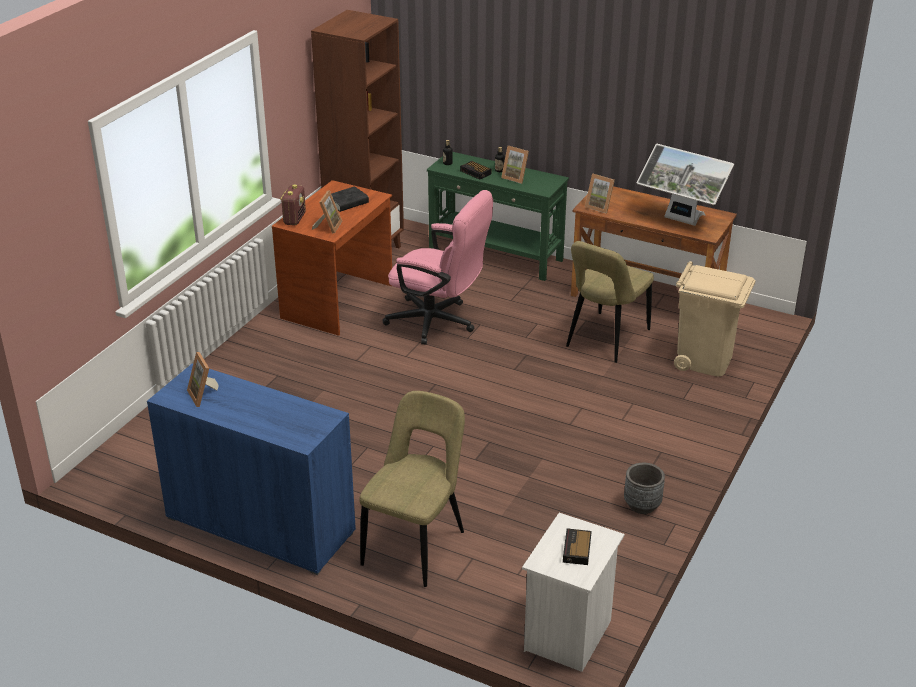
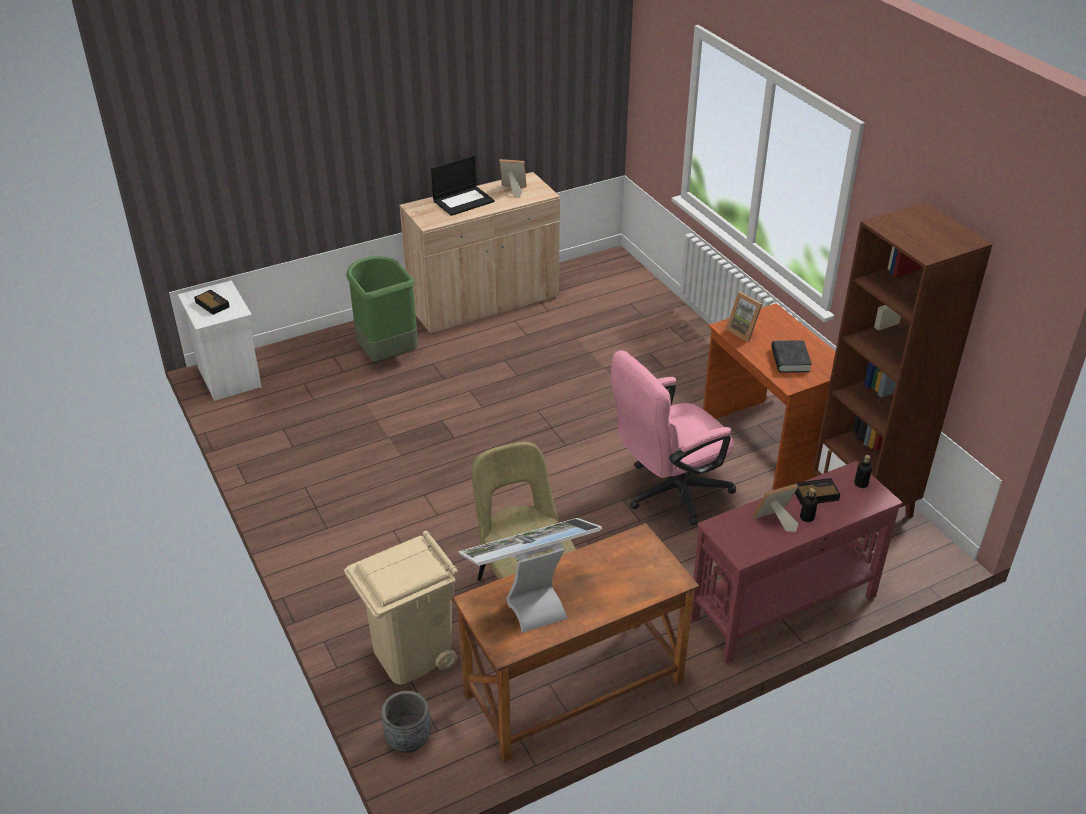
camera: 125 degrees right, 5 degrees up
blue cabinet [147,363,356,575] -> beige cabinet [399,172,560,334]
radio [280,185,306,226] -> none
beige chair [359,391,465,587] -> green trash can [346,256,418,362]
green console table [427,152,569,281] -> red console table [691,461,903,664]
picture frame [585,174,615,213] -> none
grey planter [624,463,665,514] -> grey planter moved to [381,691,431,753]
none -> laptop [431,155,495,216]

